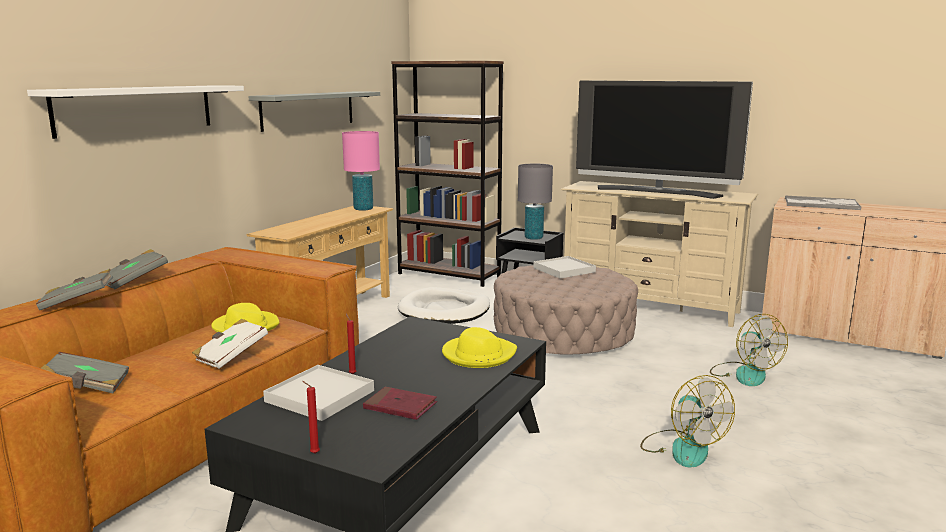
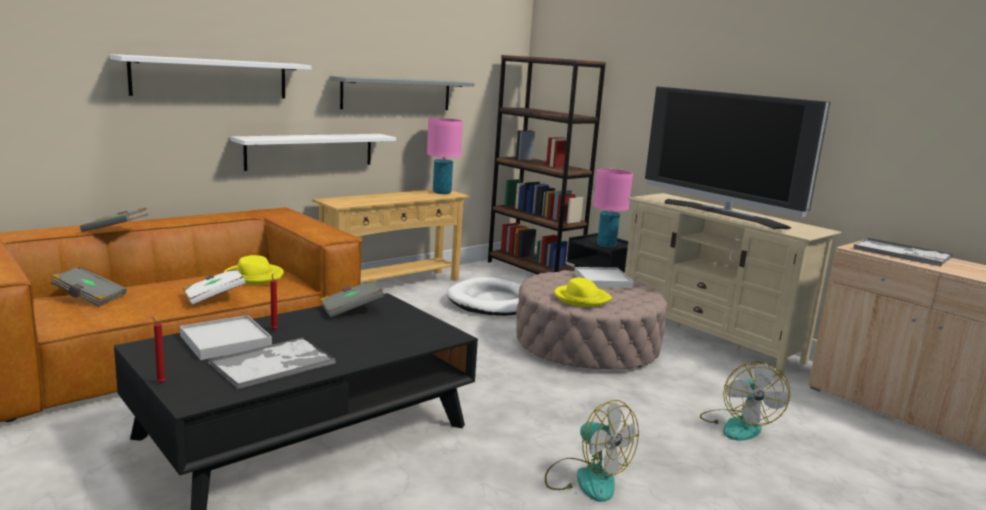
camera: 20 degrees right, 0 degrees up
grey book [107,249,168,289] -> grey book moved to [320,279,384,318]
red book [363,387,437,420] -> tray [208,337,336,389]
yellow hat [442,327,517,368] -> yellow hat moved to [554,277,612,307]
grey table lamp [518,164,553,240] -> pink table lamp [593,168,633,248]
fan [640,375,735,468] -> fan turned 45 degrees counterclockwise [545,400,639,502]
none -> white shelf [230,134,396,171]

